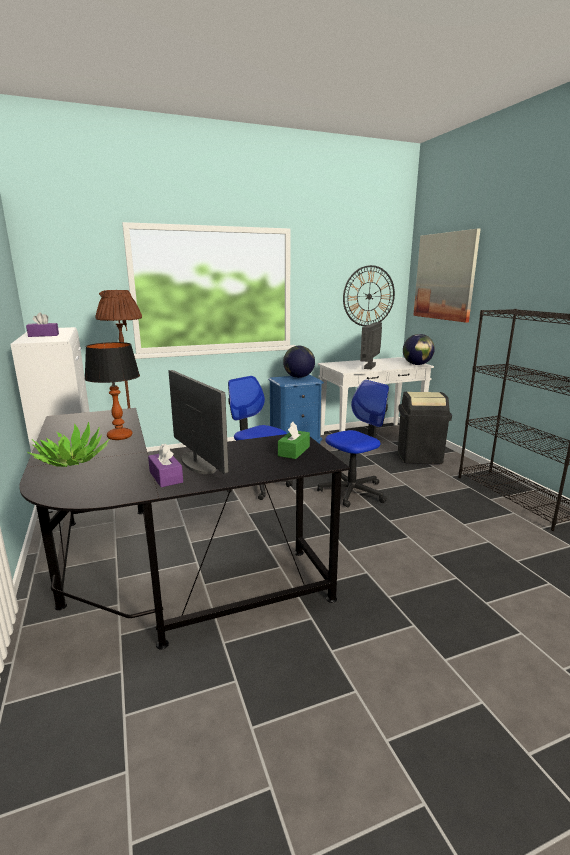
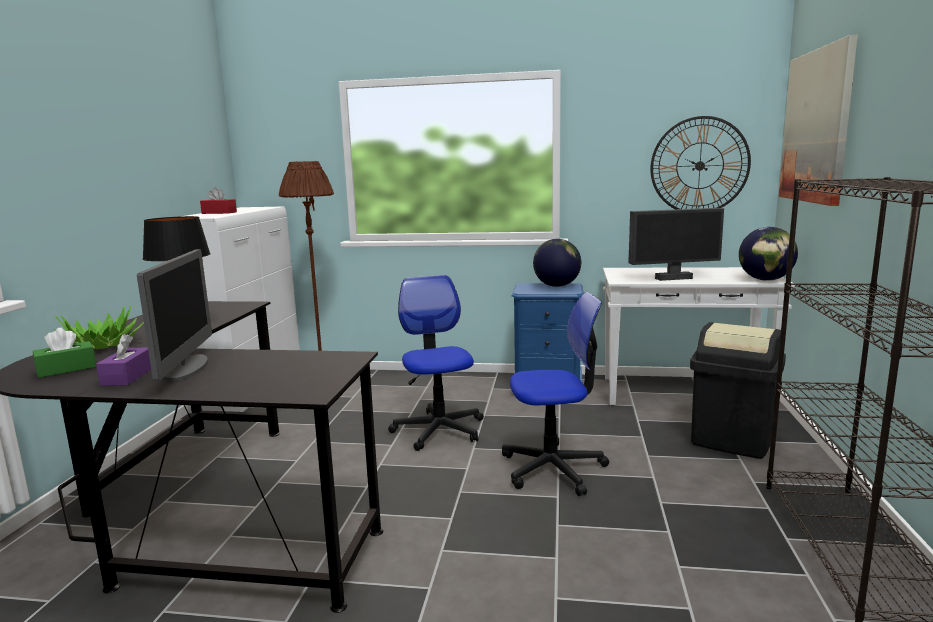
camera: 30 degrees right, 5 degrees down
purple tissue box [26,313,59,337] -> red tissue box [200,187,237,214]
green tissue box [278,422,310,459] -> green tissue box moved to [33,328,96,378]
monitor [360,322,382,369] -> monitor turned 150 degrees counterclockwise [628,208,724,281]

